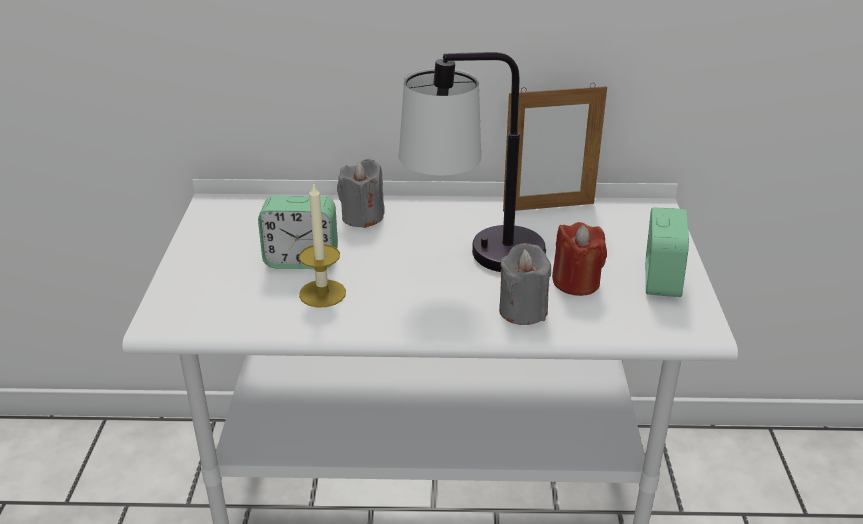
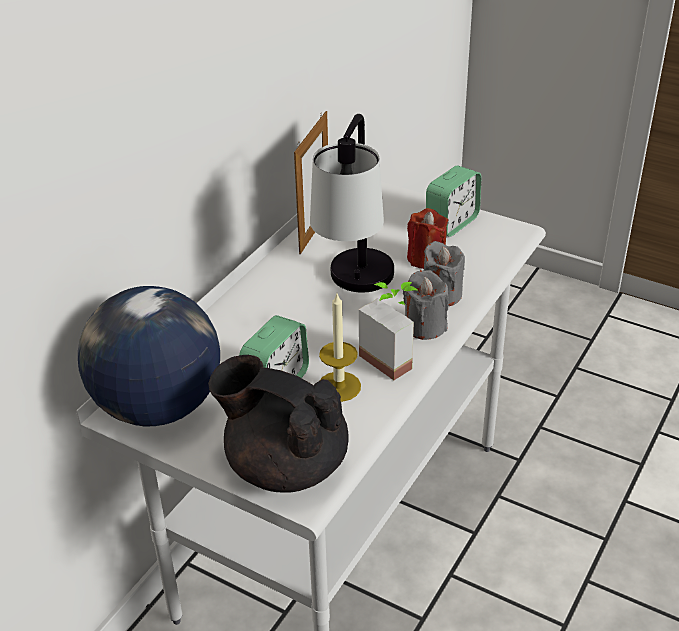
camera: 60 degrees left, 5 degrees up
grey candle [337,159,385,228] -> grey candle moved to [403,270,448,340]
alarm clock [646,207,689,297] -> alarm clock turned 90 degrees clockwise [426,165,481,237]
none -> globe [78,286,220,426]
none -> black teapot [208,355,349,493]
none -> potted plant [359,282,418,380]

